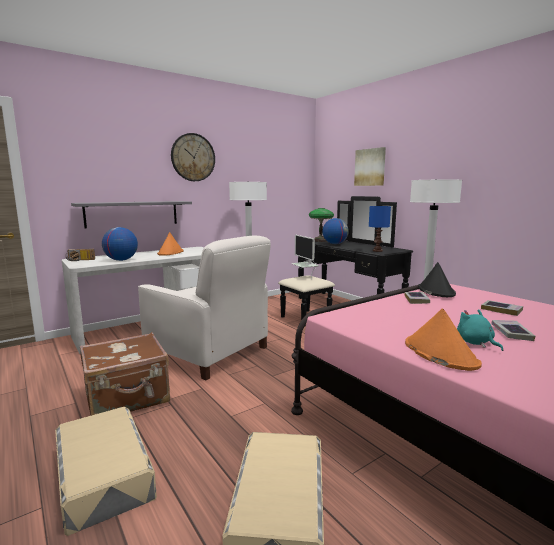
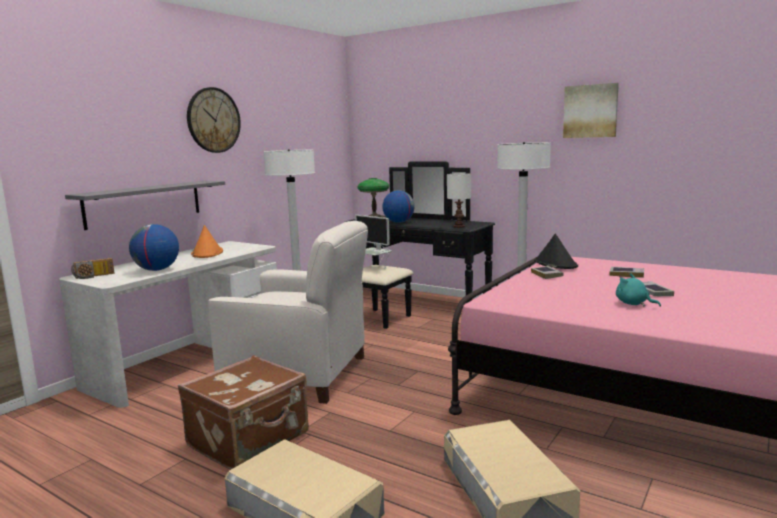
camera: 20 degrees left, 0 degrees up
picture [354,147,386,186] -> picture moved to [563,83,619,138]
blue table lamp [369,206,391,252] -> white table lamp [447,173,471,228]
orange hat [405,308,482,371] -> none

